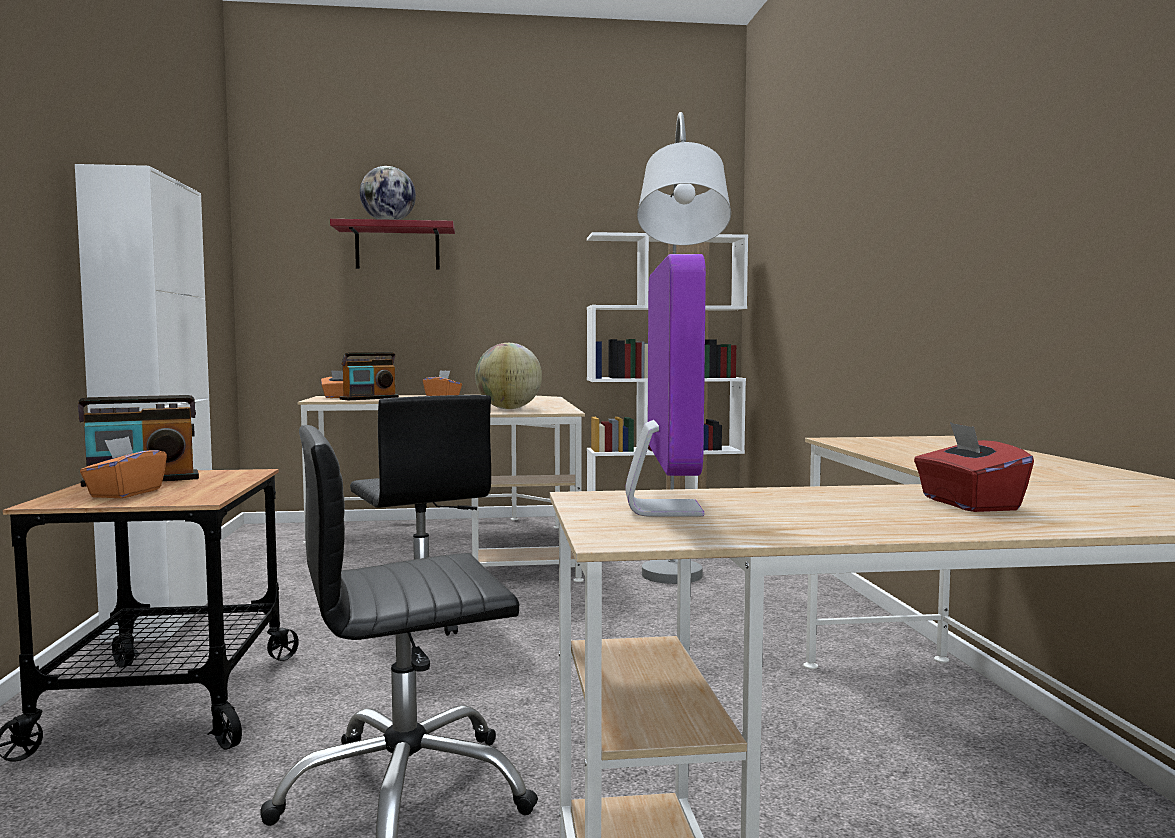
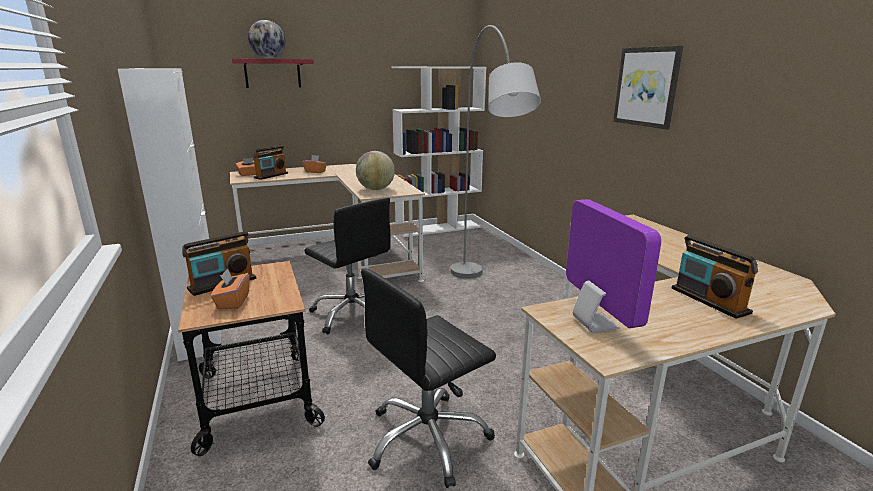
camera: 15 degrees left, 15 degrees up
red tissue box [914,422,1034,512] -> radio [672,235,758,319]
none -> picture [613,46,683,129]

